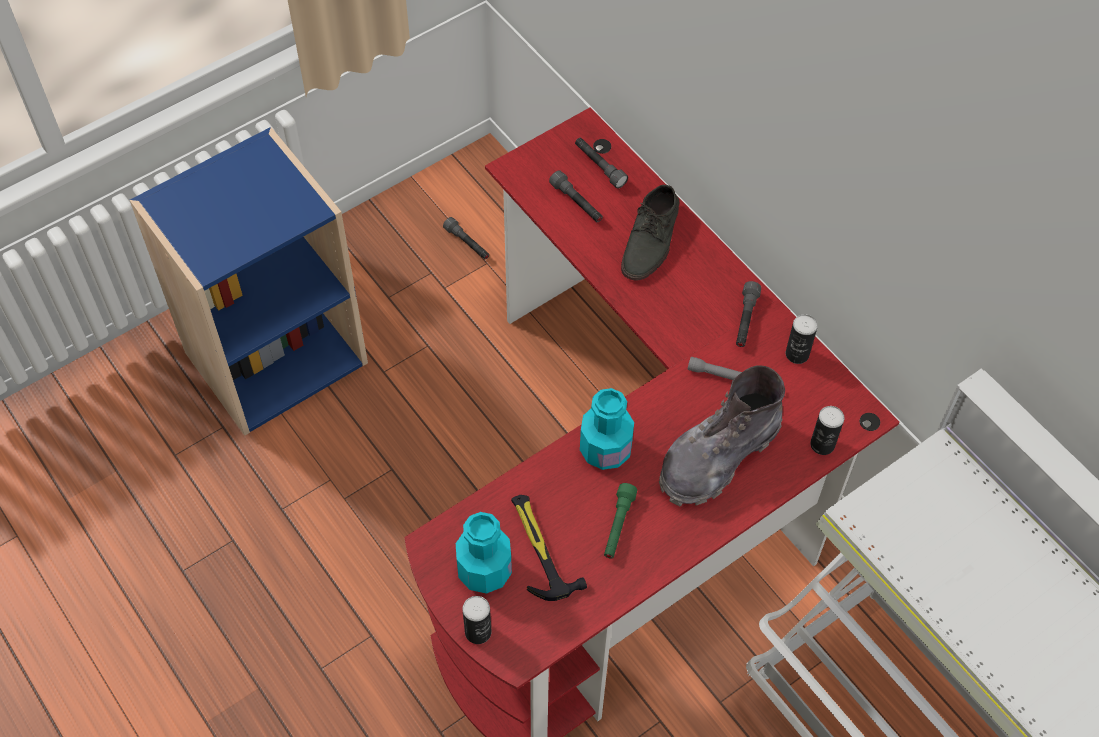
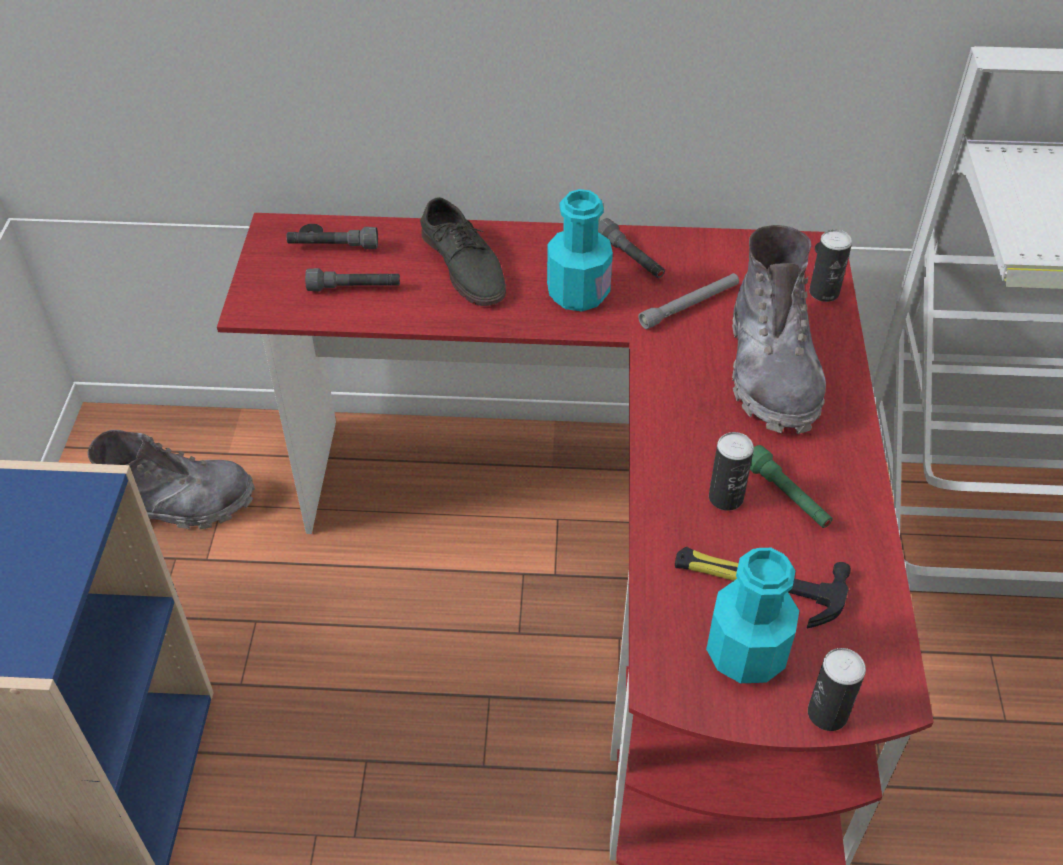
camera: 50 degrees left, 10 degrees down
grey flashlight [443,217,489,259] -> grey boot [87,430,255,529]
turquoise bottle [580,388,634,470] -> turquoise bottle moved to [547,189,613,312]
can [786,314,818,364] -> can moved to [709,432,754,511]

